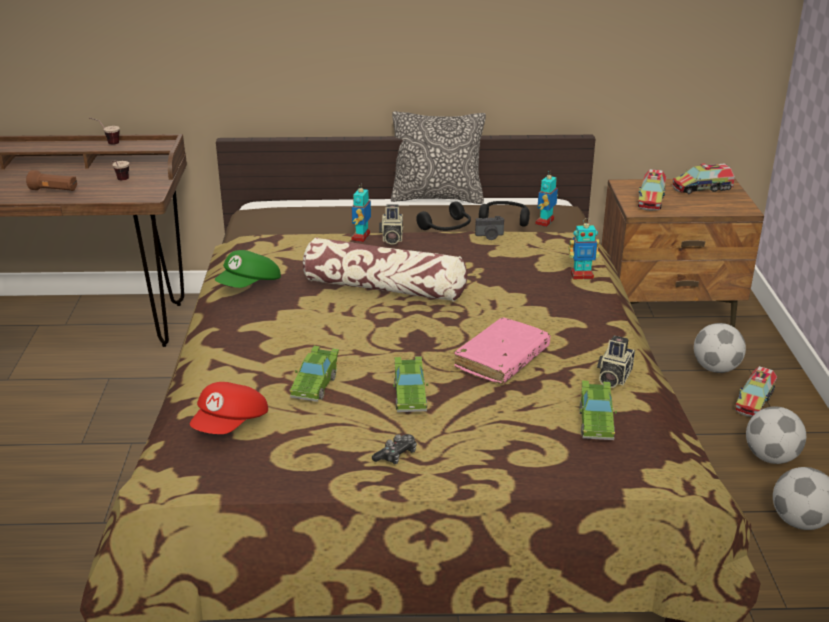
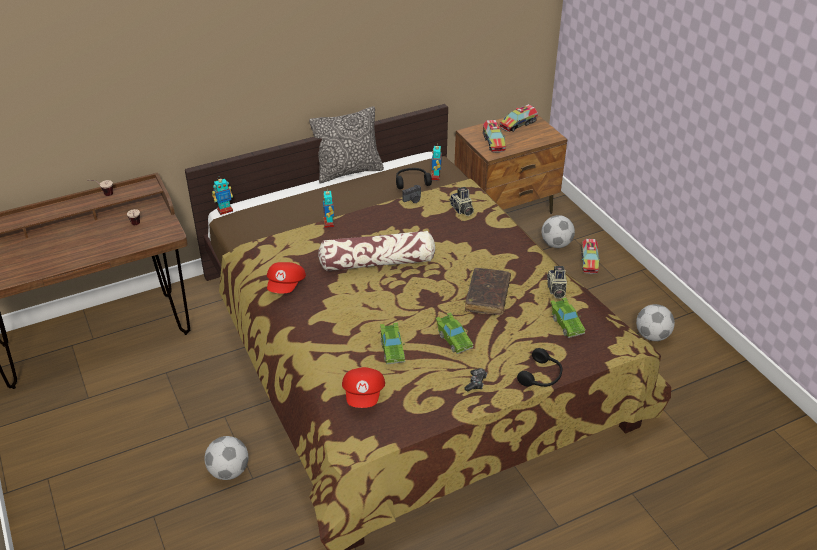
camera: 25 degrees left, 10 degrees up
brown flashlight [26,170,77,191] -> none
green cap [215,250,281,288] -> red cap [267,262,306,293]
camera [379,205,403,245] -> camera moved to [449,187,474,216]
black headphones [416,202,471,231] -> black headphones moved to [517,348,562,387]
pink book [454,317,551,384] -> brown book [465,268,511,315]
toy robot [569,218,599,279] -> toy robot moved to [212,176,233,215]
football [746,406,806,464] -> football moved to [204,436,248,480]

